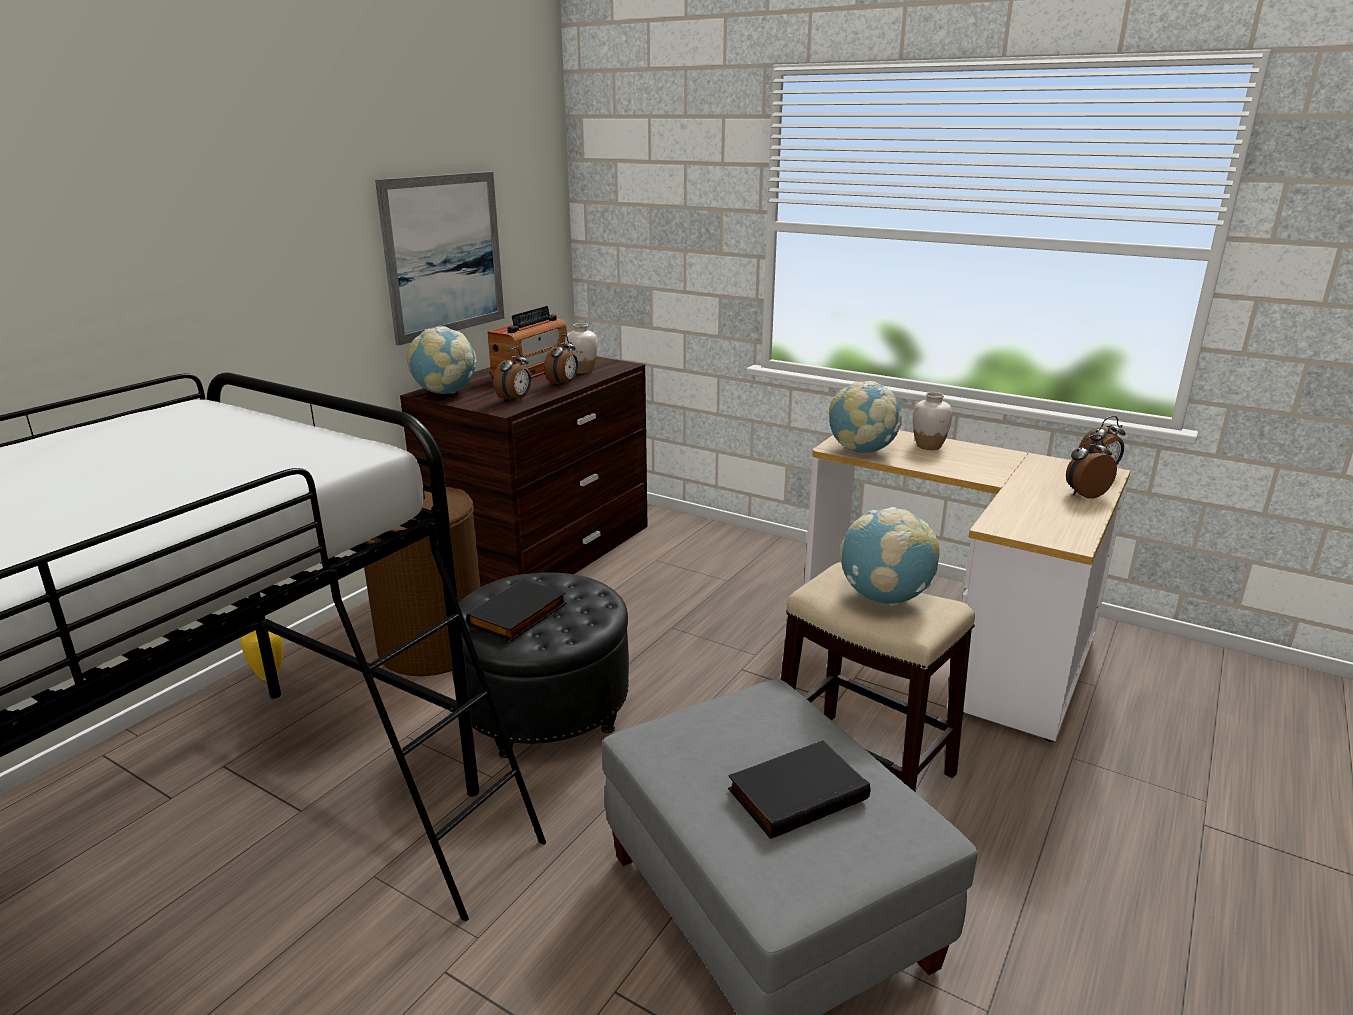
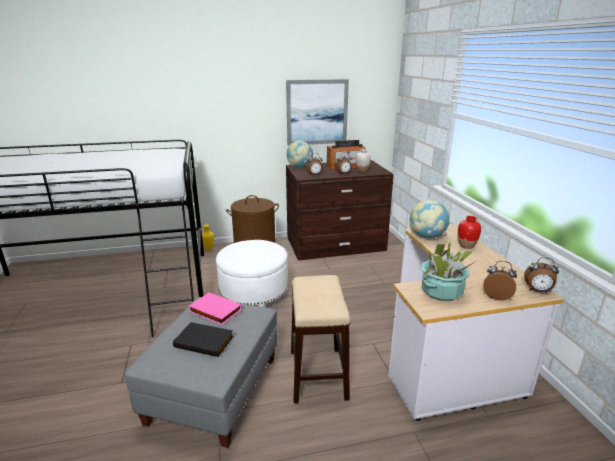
camera: 45 degrees right, 0 degrees up
black ottoman [447,572,629,758] -> white ottoman [216,240,288,307]
black book [466,579,567,641] -> none
globe [840,507,940,606] -> none
white vase [913,392,952,450] -> red vase [458,216,481,249]
none -> pink book [189,292,242,325]
none -> potted plant [422,242,476,301]

